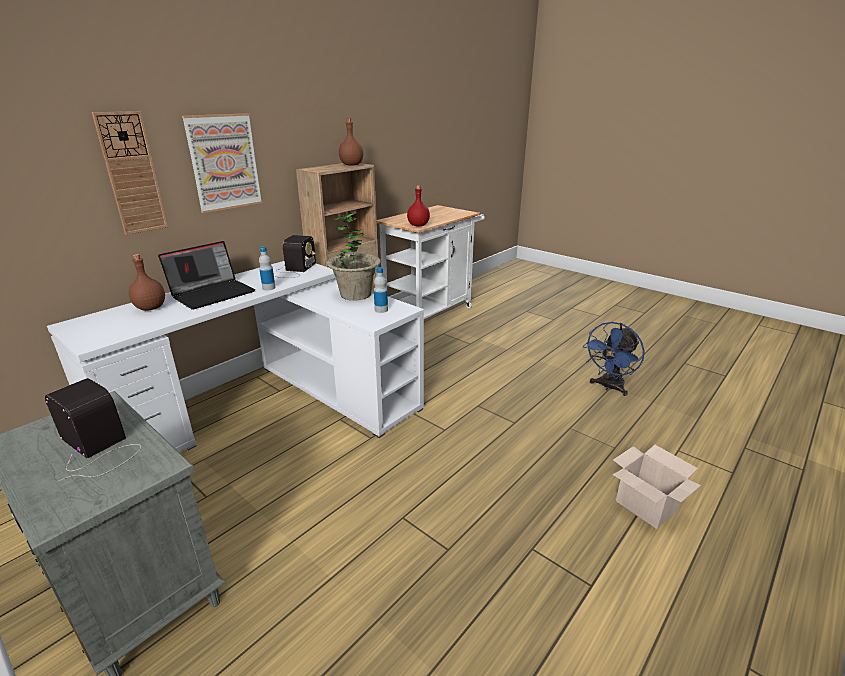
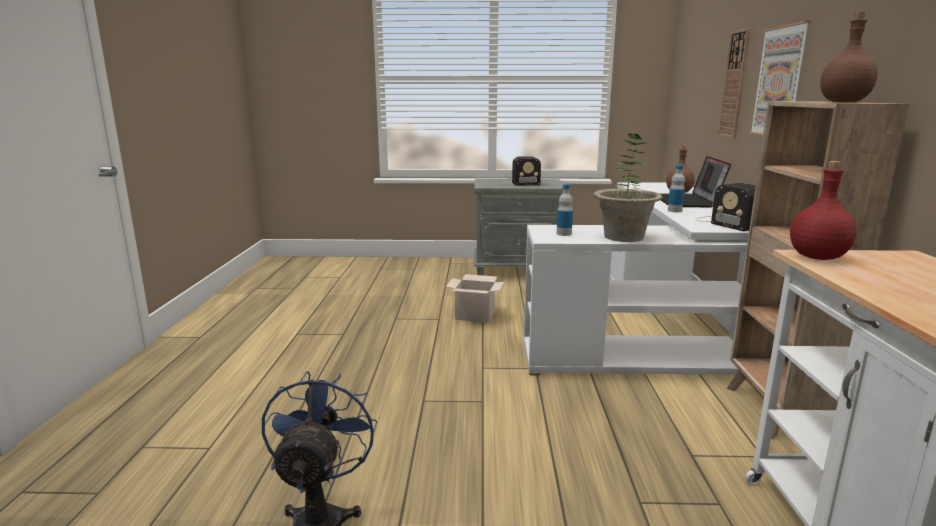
camera: 140 degrees right, 10 degrees down
cardboard box [613,445,701,529] -> cardboard box moved to [446,274,504,323]

